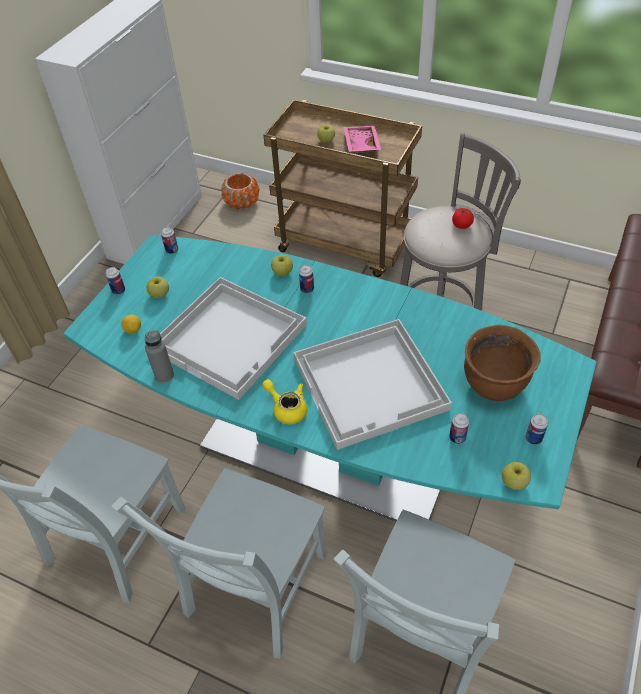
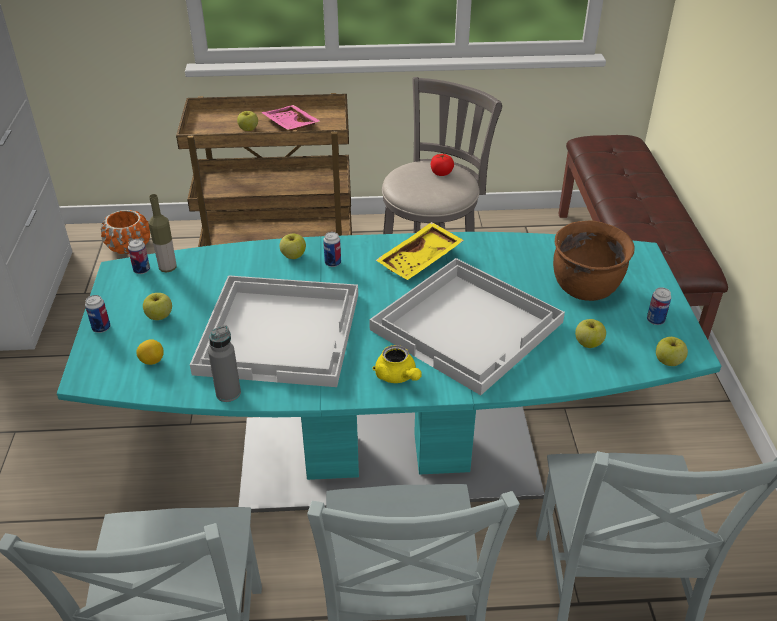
camera: 30 degrees left, 10 degrees down
yellow teapot [262,379,307,424] -> yellow teapot turned 135 degrees counterclockwise [372,345,422,383]
can [449,413,469,444] -> apple [575,319,606,348]
none -> bottle [148,194,177,272]
none -> yellow tray [376,222,464,280]

